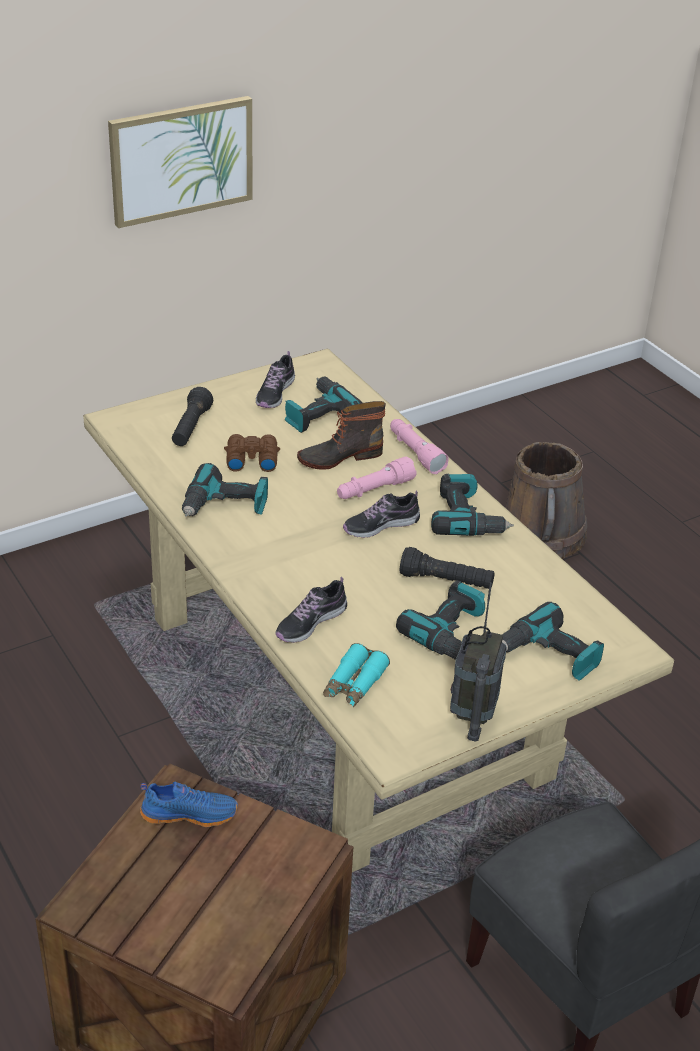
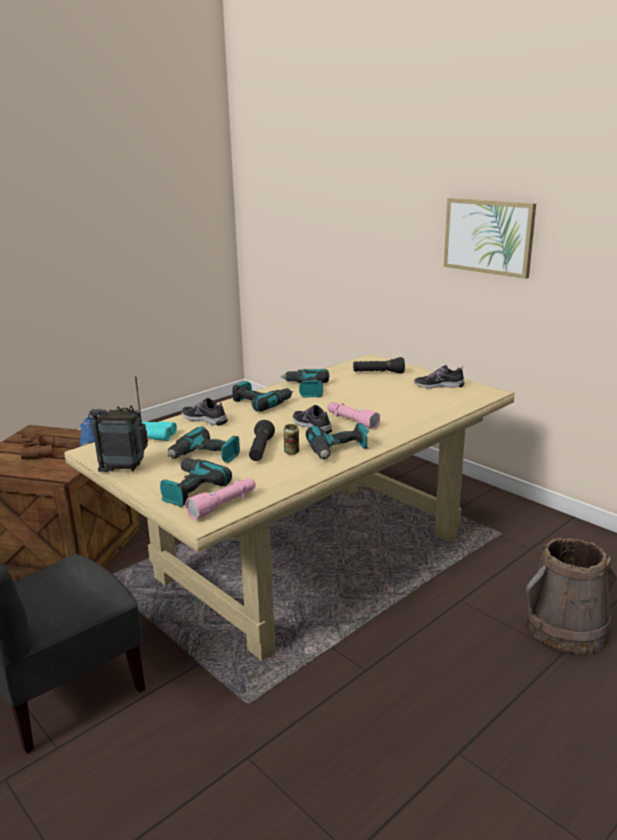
camera: 80 degrees right, 15 degrees down
brown binoculars [224,434,280,472] -> brown binoculars moved to [20,433,55,460]
power drill [285,376,362,433] -> power drill moved to [232,381,293,412]
boot [297,401,386,470] -> none
pink flashlight [390,419,449,474] -> pink flashlight moved to [185,478,256,520]
none -> can [284,424,299,455]

